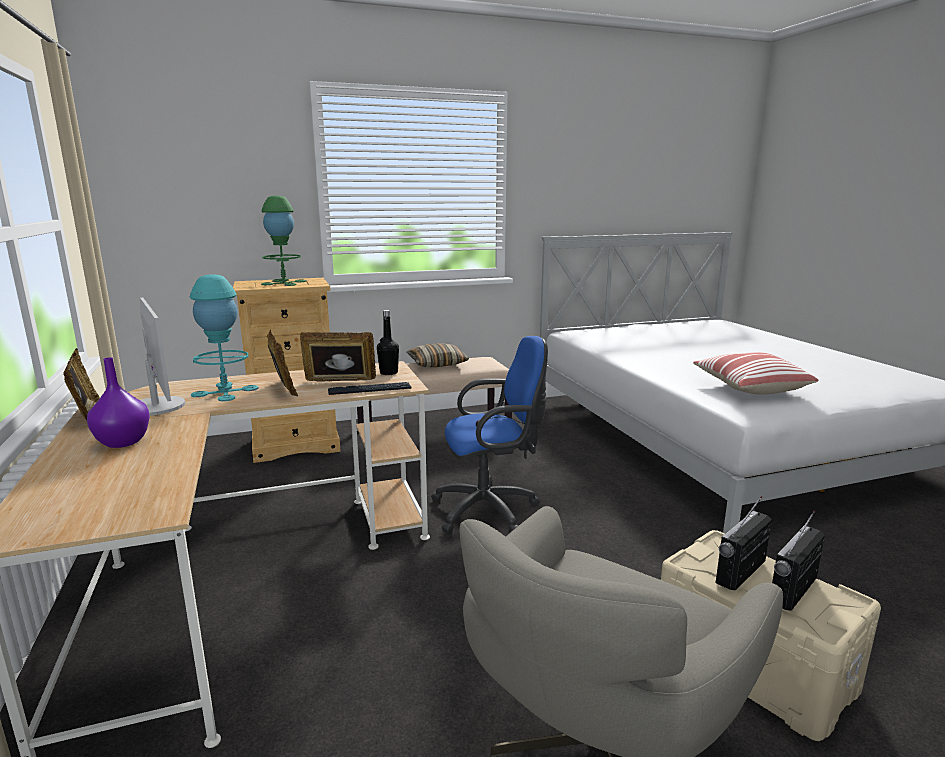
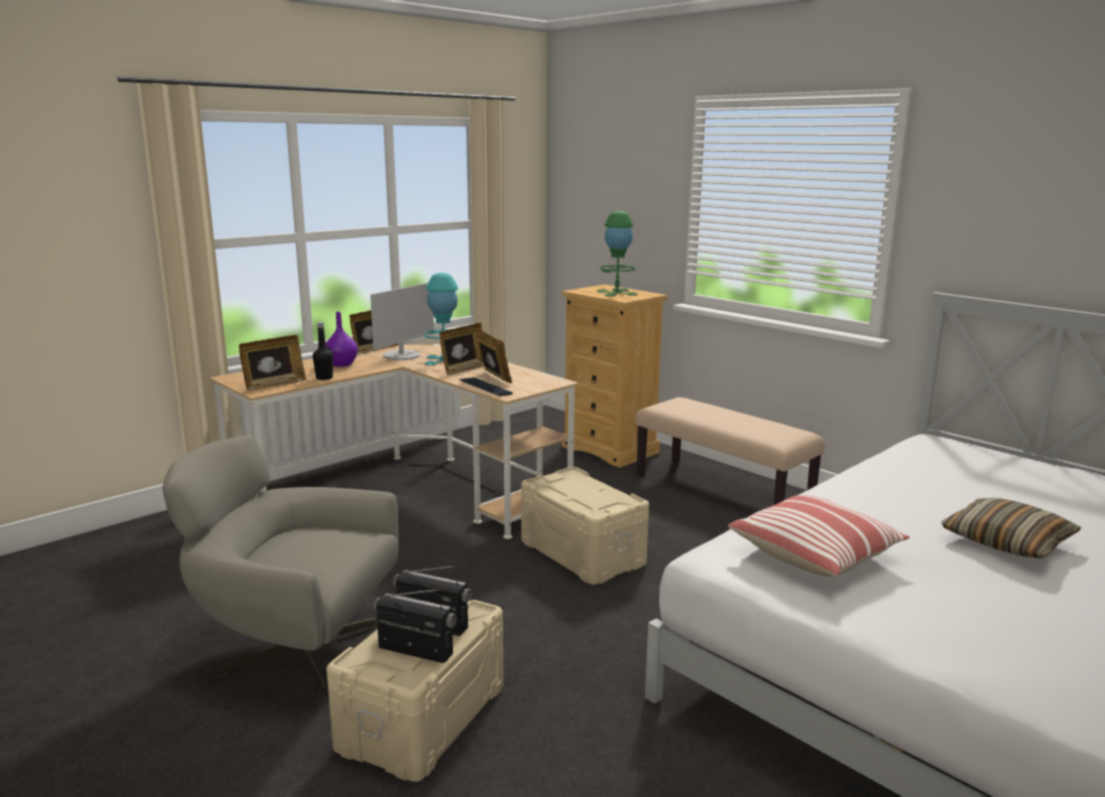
camera: 65 degrees right, 0 degrees up
black bottle [377,310,399,375] -> black bottle moved to [313,322,333,380]
pillow [406,343,469,367] -> pillow moved to [941,498,1081,559]
blue office chair [431,336,548,534] -> beige storage box [521,467,649,585]
none -> picture frame [239,335,306,390]

